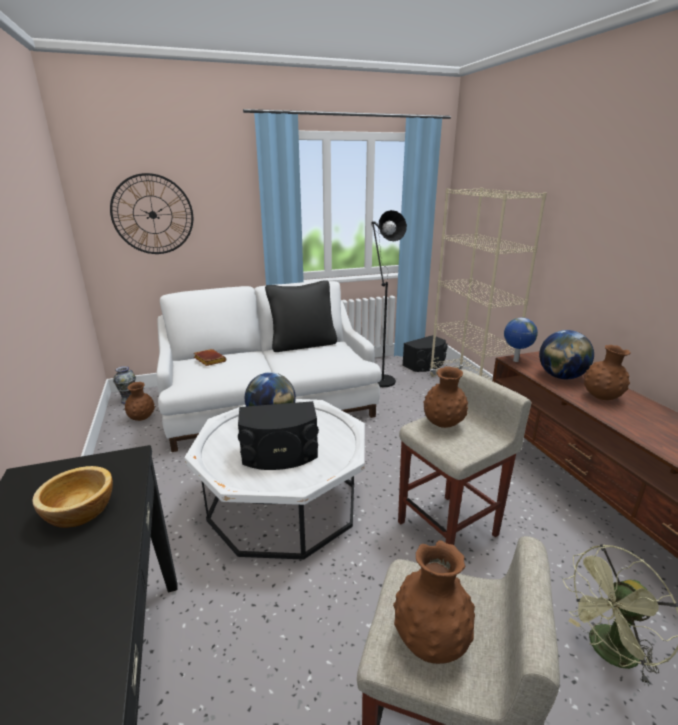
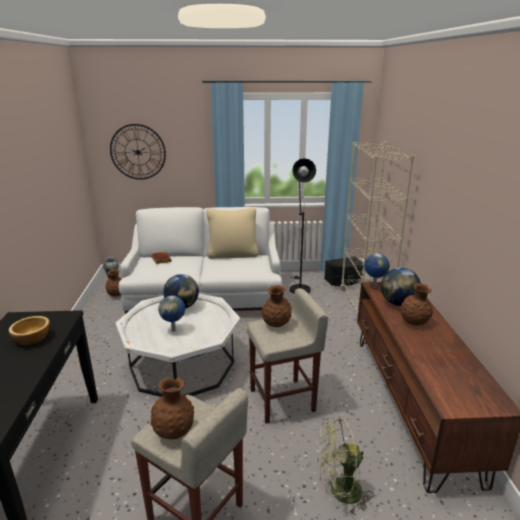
camera: 15 degrees right, 0 degrees up
black speaker [238,401,319,470] -> globe [158,295,185,332]
black pillow [265,280,337,352] -> beige pillow [206,208,258,259]

